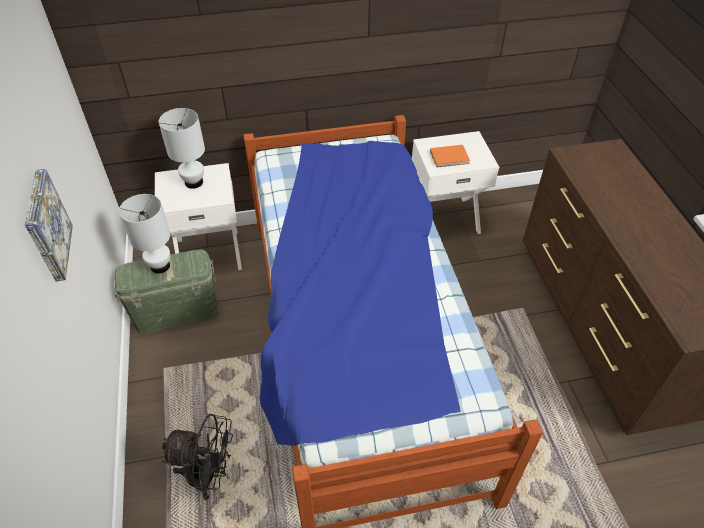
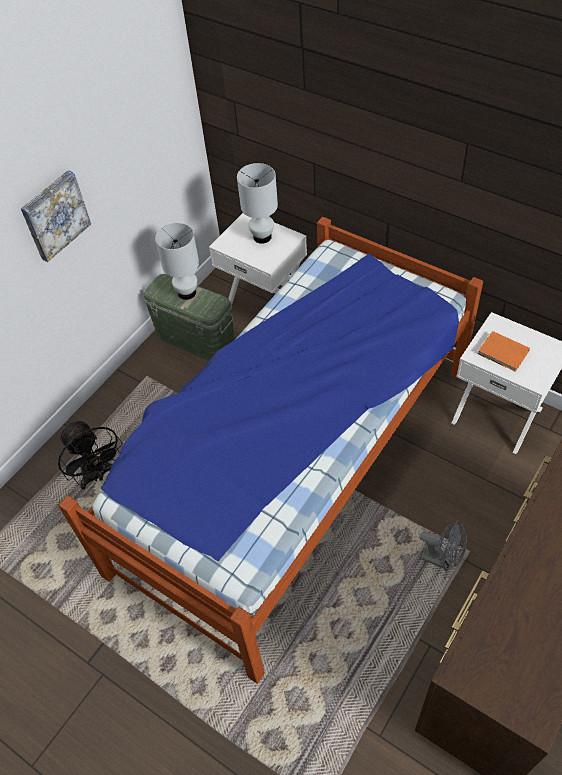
camera: 50 degrees right, 5 degrees up
none -> grey fan [419,520,467,571]

